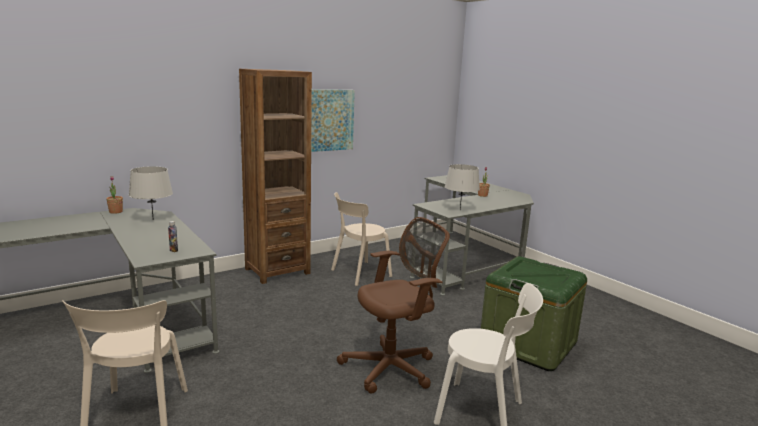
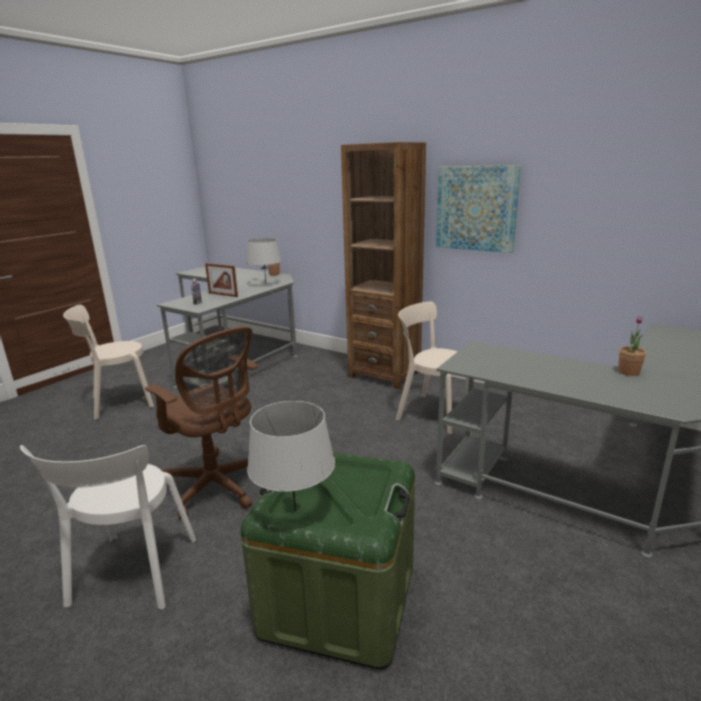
camera: 70 degrees right, 5 degrees up
grey table lamp [445,164,480,209] -> grey table lamp moved to [247,401,335,512]
none -> picture frame [205,263,238,297]

